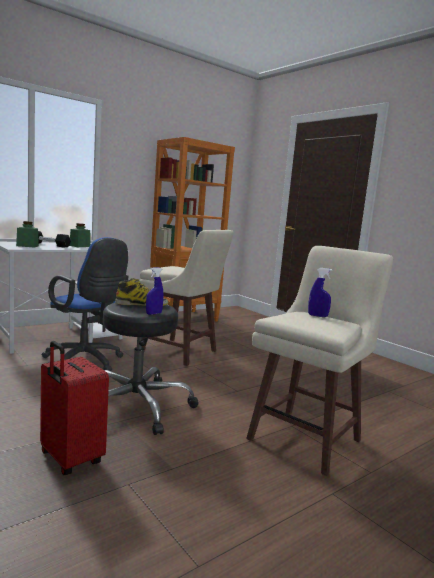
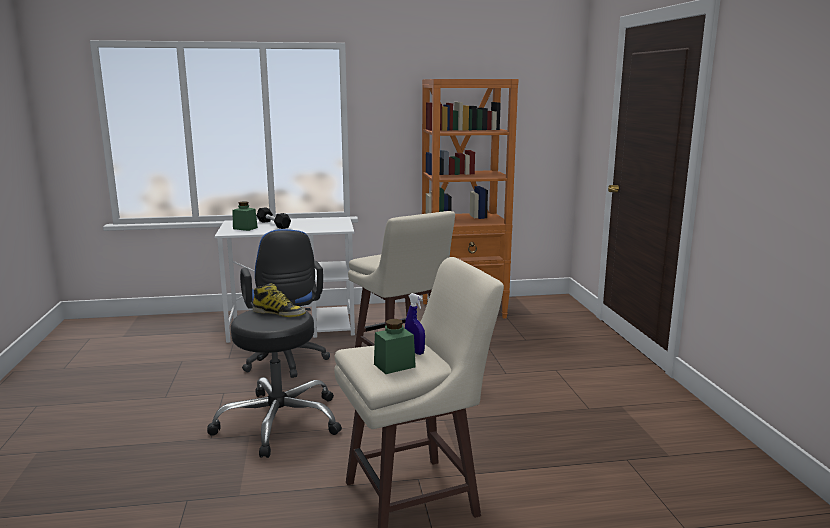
camera: 30 degrees right, 5 degrees up
red suitcase [40,341,109,475] -> none
green jar [69,223,91,247] -> green jar moved to [374,319,416,374]
blue spray bottle [146,267,163,315] -> none

